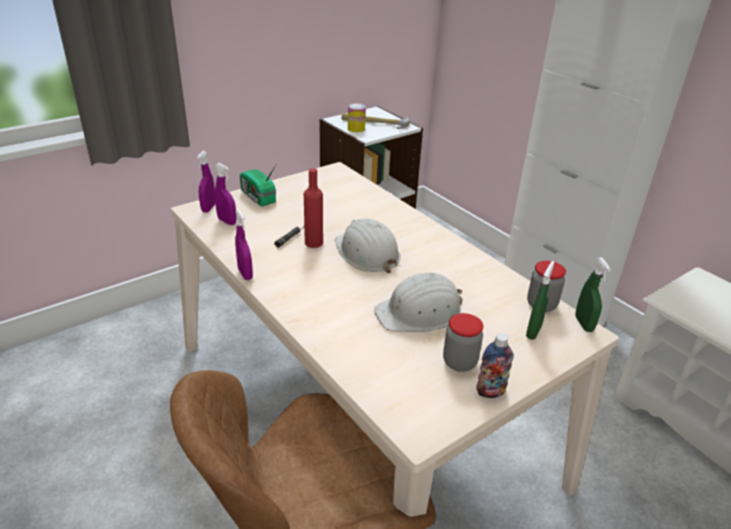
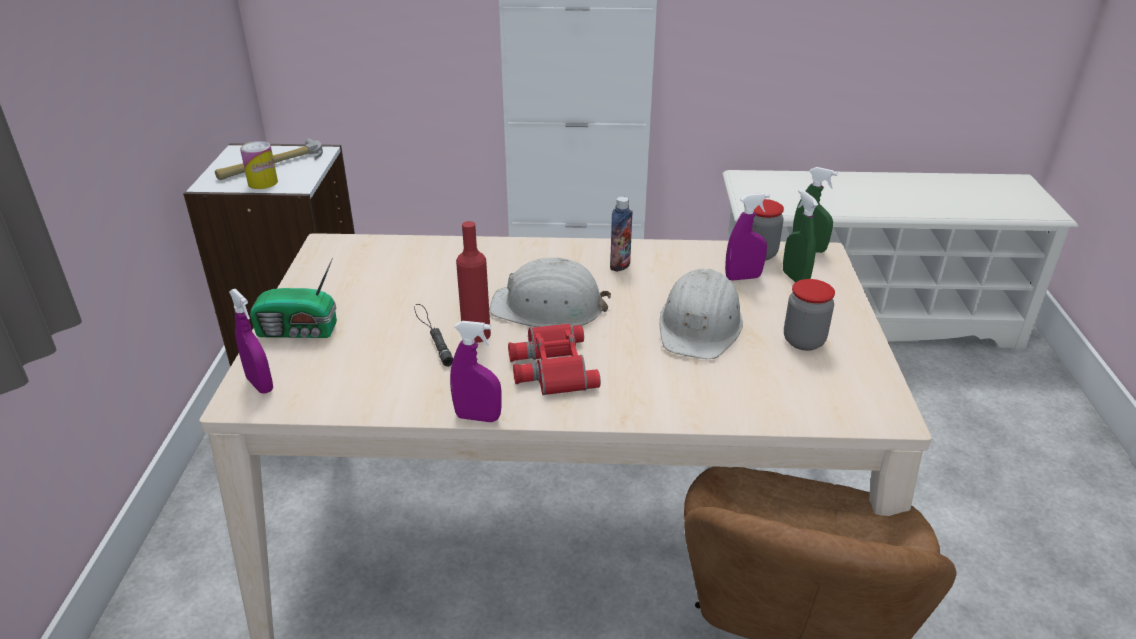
camera: 50 degrees left, 0 degrees up
purple spray bottle [215,163,236,225] -> purple spray bottle moved to [725,193,770,280]
bottle [476,333,514,398] -> bottle moved to [610,196,633,272]
none -> red binoculars [508,323,601,395]

